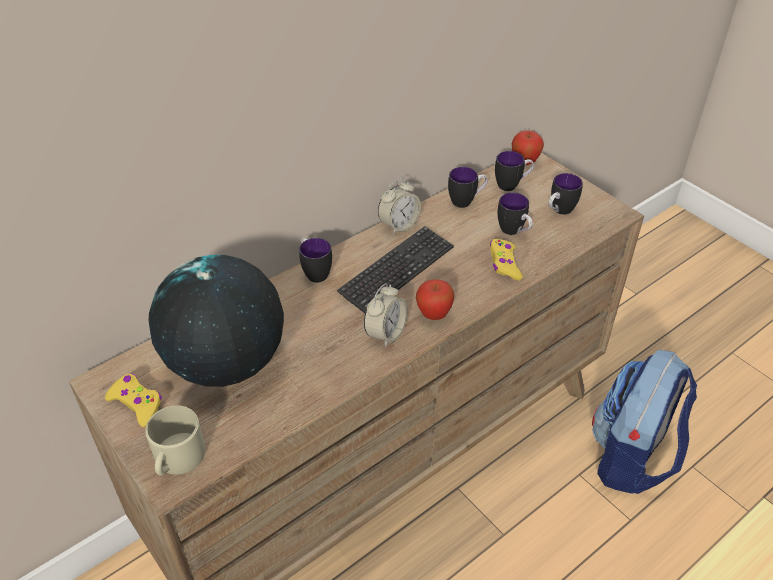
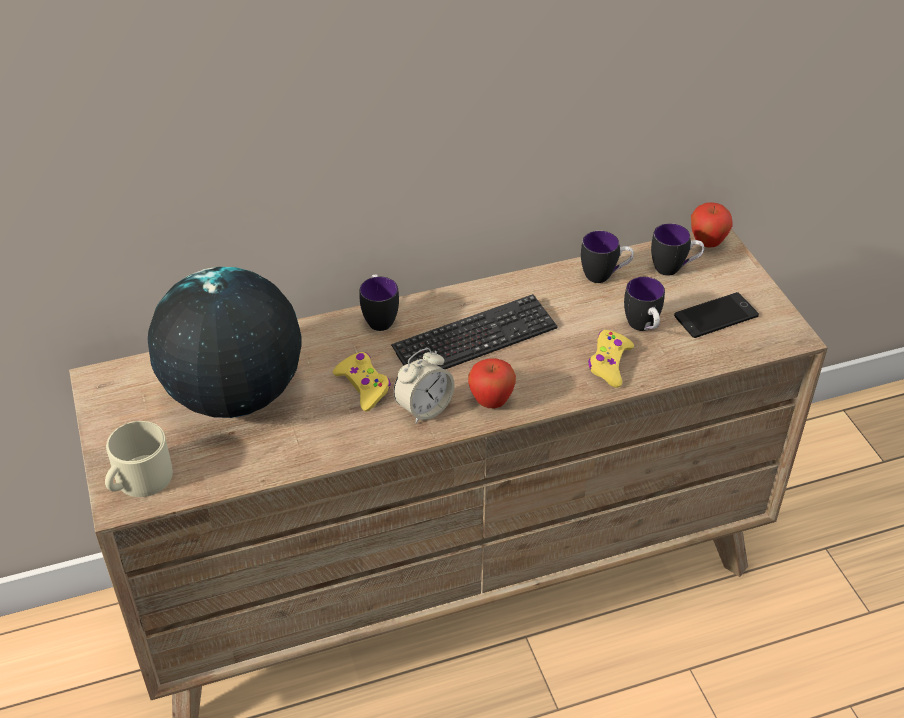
camera: 20 degrees right, 0 degrees up
yellow game controller [105,373,162,427] -> yellow game controller moved to [333,352,391,411]
alarm clock [378,178,421,235] -> none
mug [548,173,583,215] -> phone [674,292,759,338]
backpack [592,350,697,494] -> none

